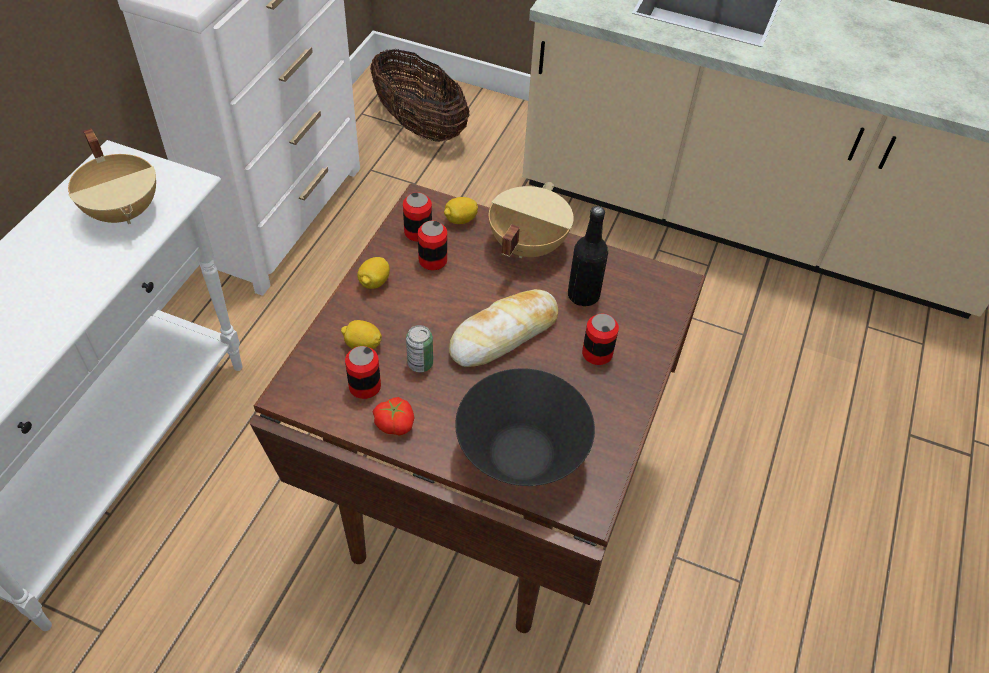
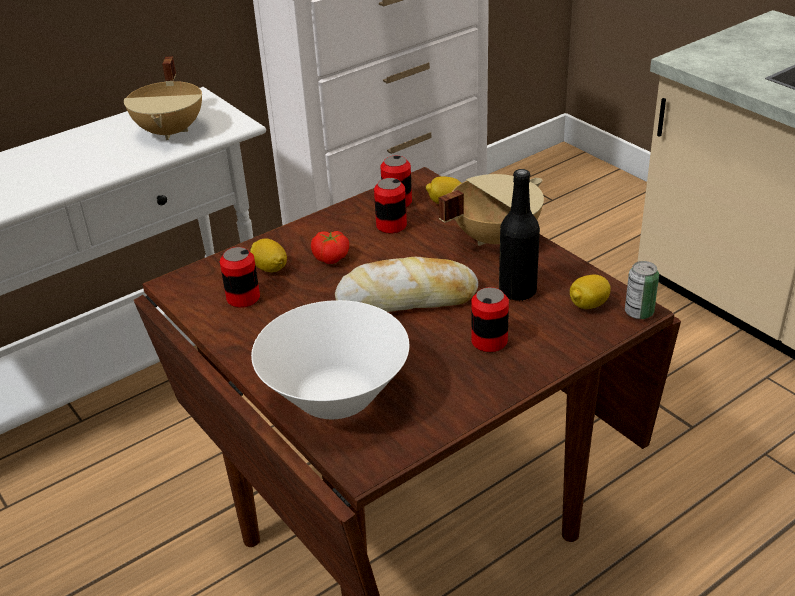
camera: 35 degrees right, 15 degrees down
lemon [357,257,390,289] -> lemon moved to [570,274,611,309]
basket [370,49,469,142] -> none
tomato [373,397,415,436] -> tomato moved to [311,231,349,264]
can [406,325,433,372] -> can moved to [625,261,659,319]
black bowl [455,368,595,486] -> white bowl [251,300,409,419]

